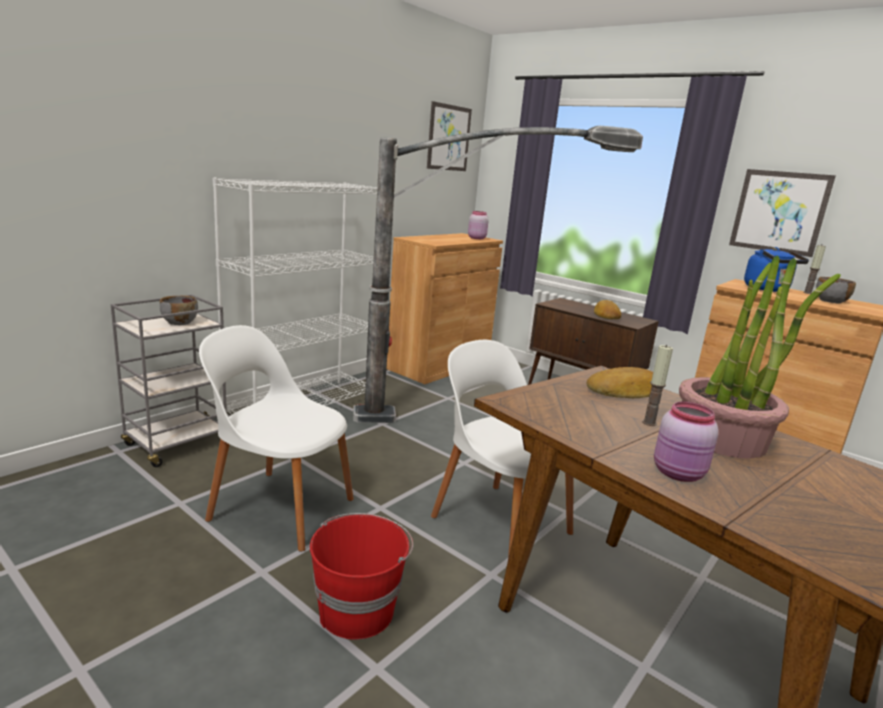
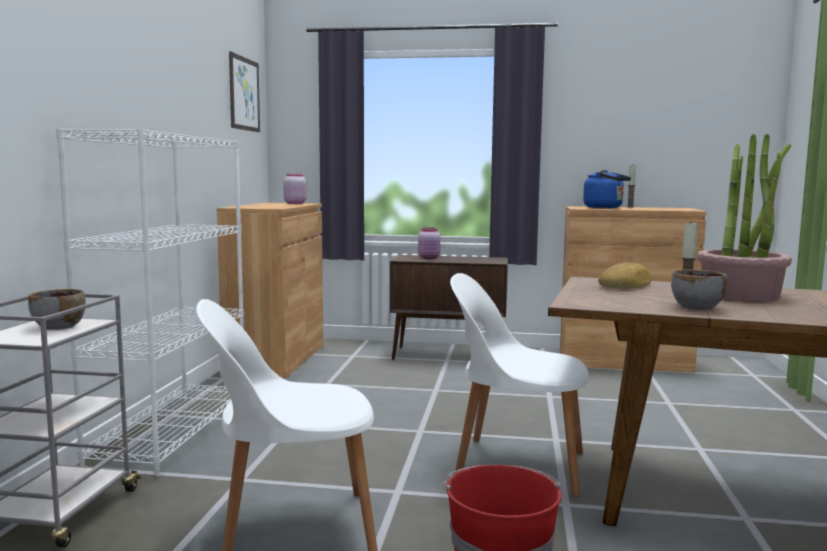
camera: 30 degrees left, 10 degrees down
floor lamp [353,126,643,423] -> none
bread [594,300,621,319] -> none
pink jar [654,401,718,482] -> pink jar moved to [418,227,441,259]
picture [729,169,836,257] -> none
grey bowl [816,277,856,303] -> grey bowl moved to [671,269,727,310]

